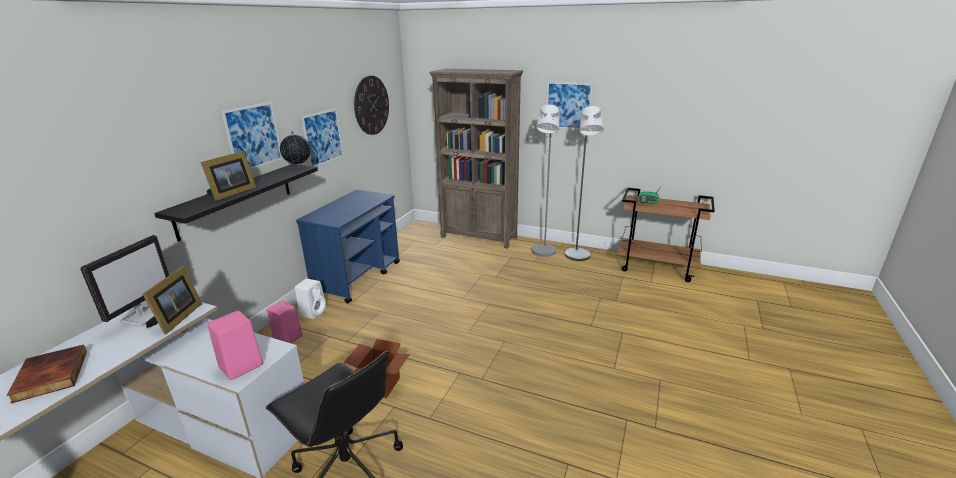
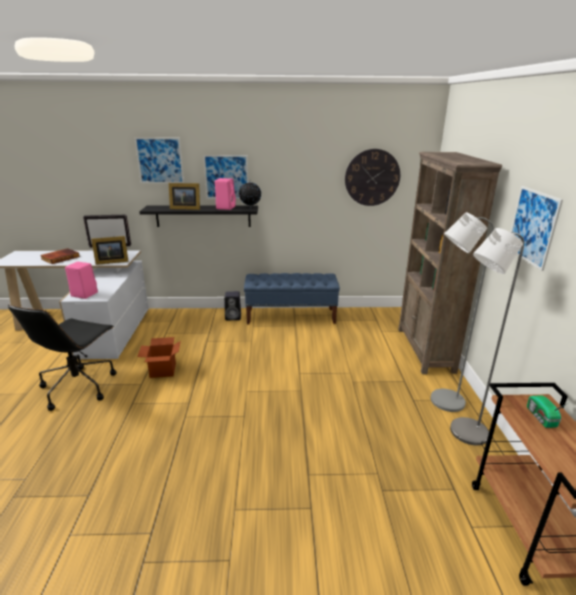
camera: 65 degrees right, 0 degrees up
pink speaker [267,301,302,343] -> pink speaker moved to [215,178,236,210]
white speaker [294,278,327,319] -> black speaker [224,291,241,320]
blue cart [296,190,400,304] -> blue bench [244,273,340,324]
picture [302,108,343,167] -> picture moved to [135,137,184,183]

